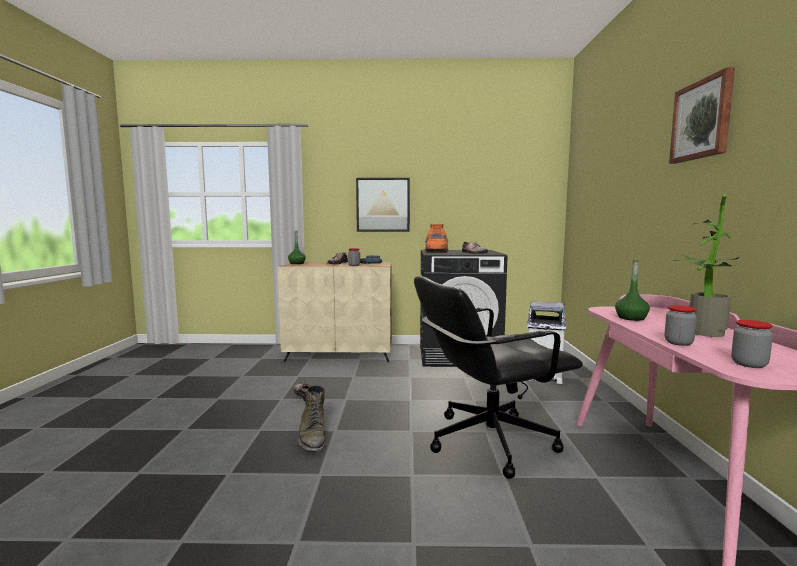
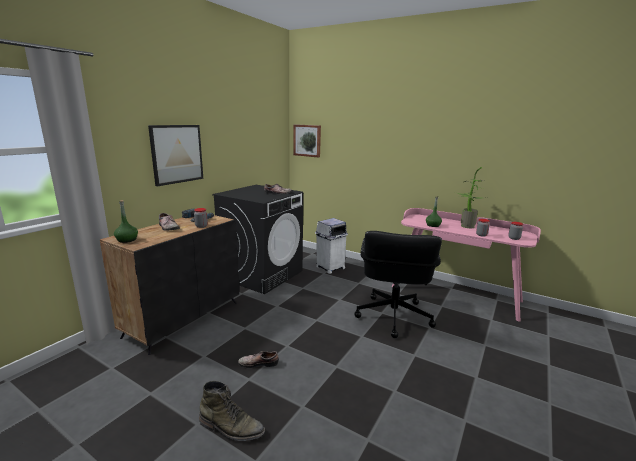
camera: 60 degrees left, 10 degrees up
beige cabinet [278,262,392,363] -> black cabinet [100,215,240,355]
green boot [298,385,326,451] -> green boot moved to [199,381,265,441]
orange boot [425,224,449,253] -> none
picture [669,67,735,164] -> picture moved to [293,124,321,158]

